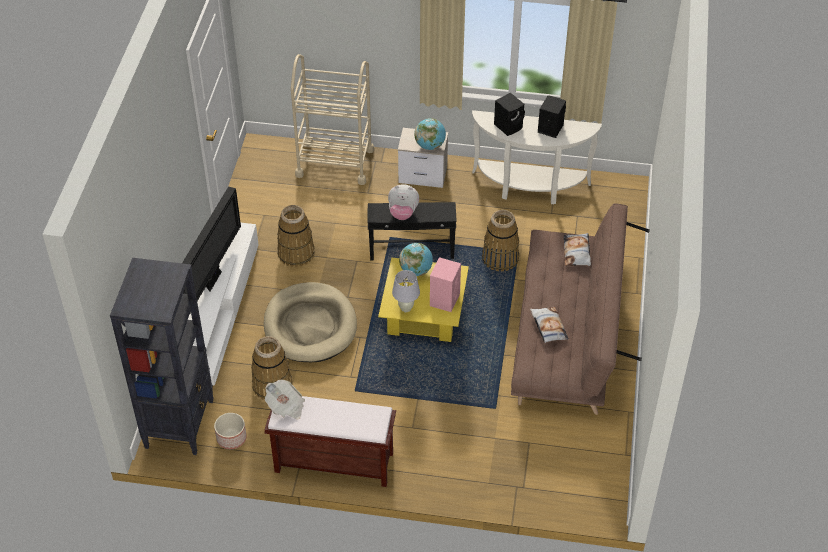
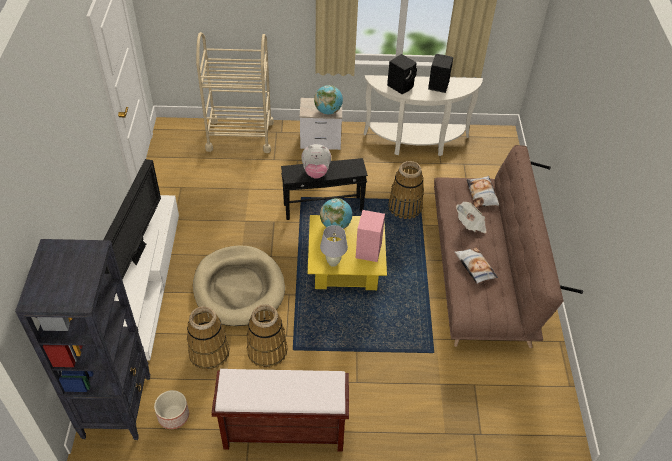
camera: 10 degrees left, 0 degrees up
newspaper [265,380,305,420] -> newspaper moved to [456,202,487,233]
basket [277,205,315,267] -> basket moved to [247,304,288,368]

